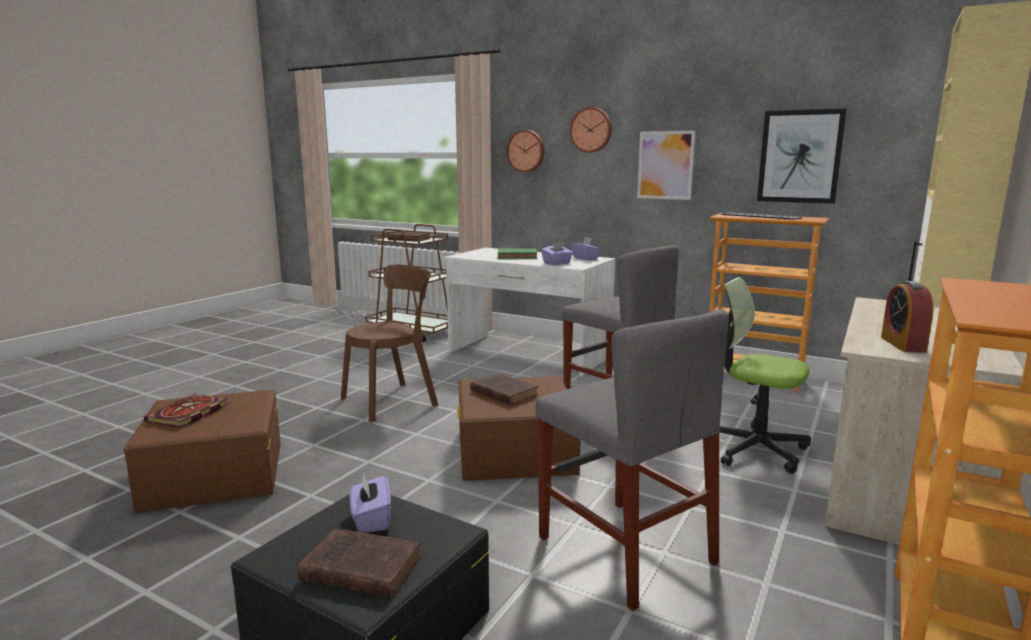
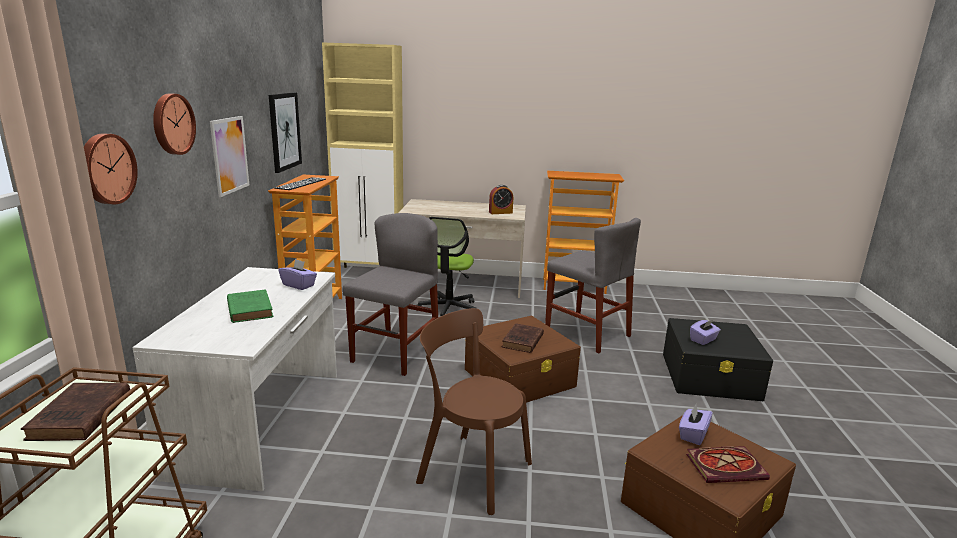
camera: 115 degrees left, 5 degrees up
brown book [297,528,421,598] -> none
grey chair [536,309,729,611] -> grey chair turned 105 degrees clockwise [545,218,641,353]
purple tissue box [571,237,601,260] -> purple tissue box moved to [679,404,713,445]

